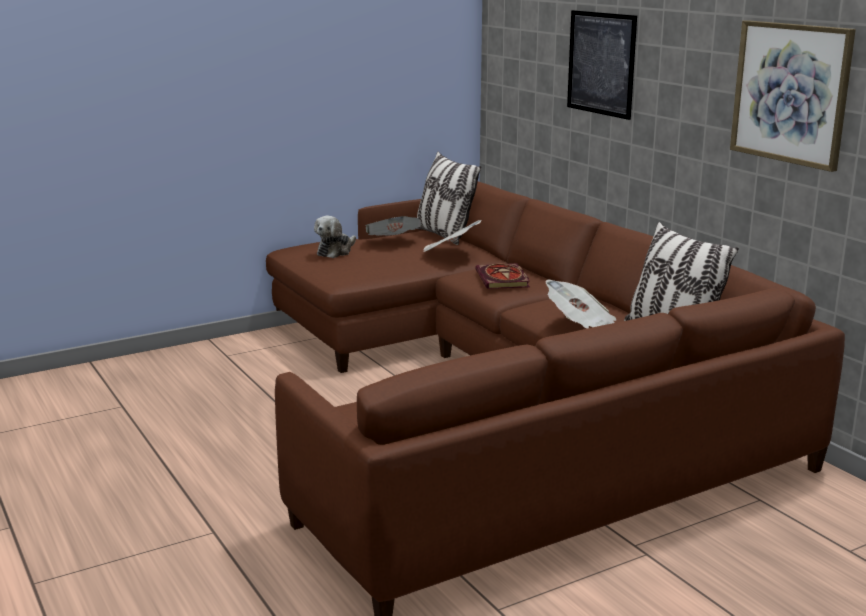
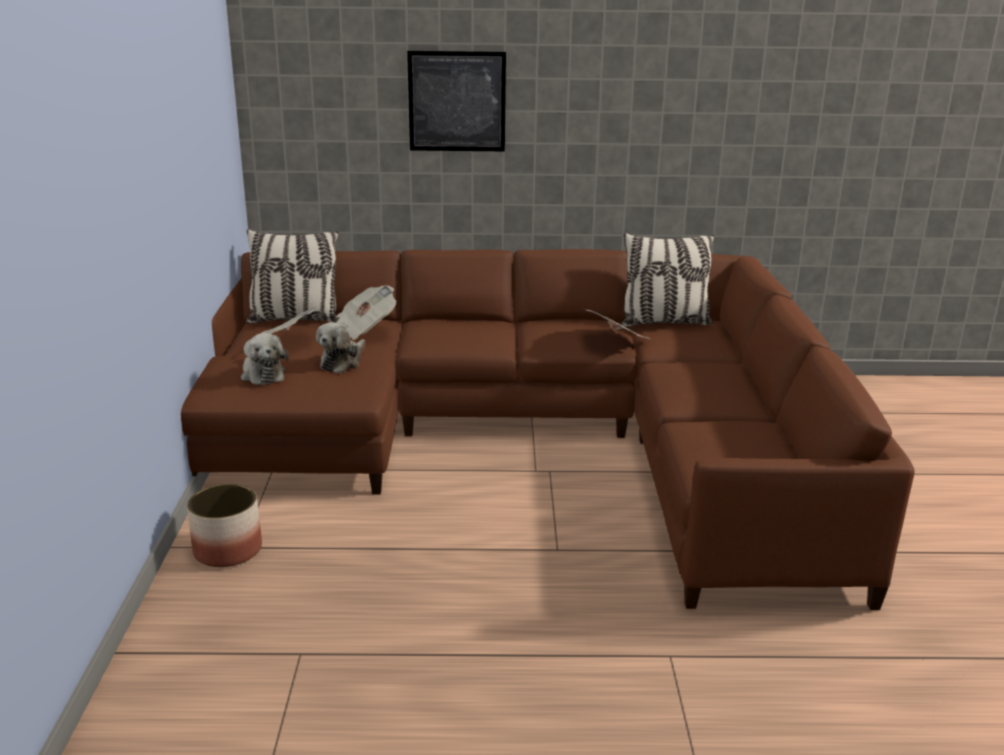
camera: 60 degrees left, 5 degrees up
book [475,263,530,289] -> none
picture [730,20,856,172] -> none
none -> planter [187,484,262,567]
none -> plush toy [316,322,365,373]

